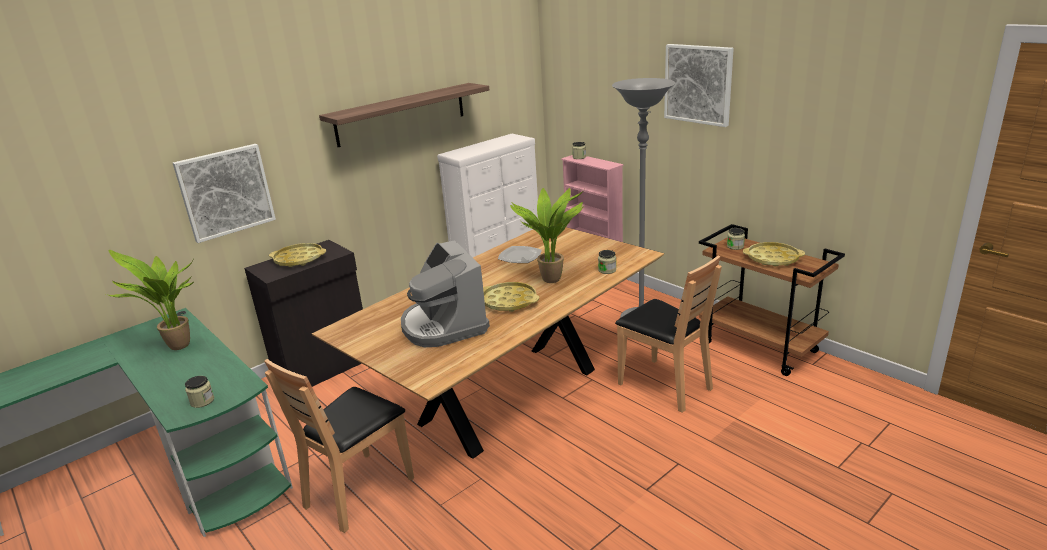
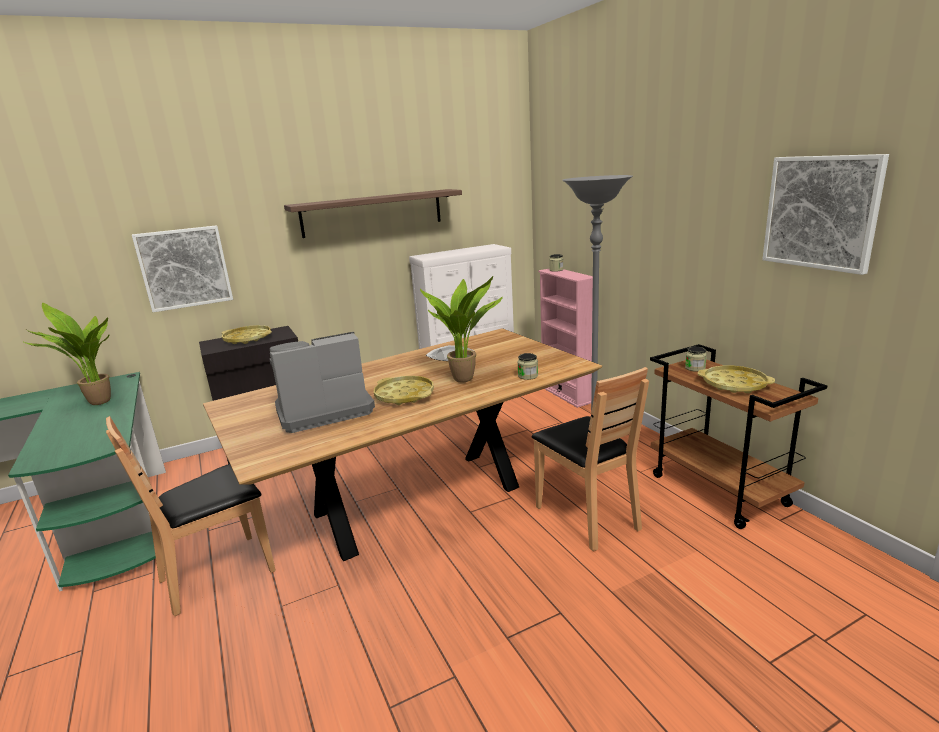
camera: 15 degrees right, 5 degrees down
jar [185,376,214,408] -> none
coffee machine [401,240,490,347] -> coffee machine turned 75 degrees clockwise [270,332,375,433]
picture [664,44,734,127] -> picture moved to [762,154,889,275]

